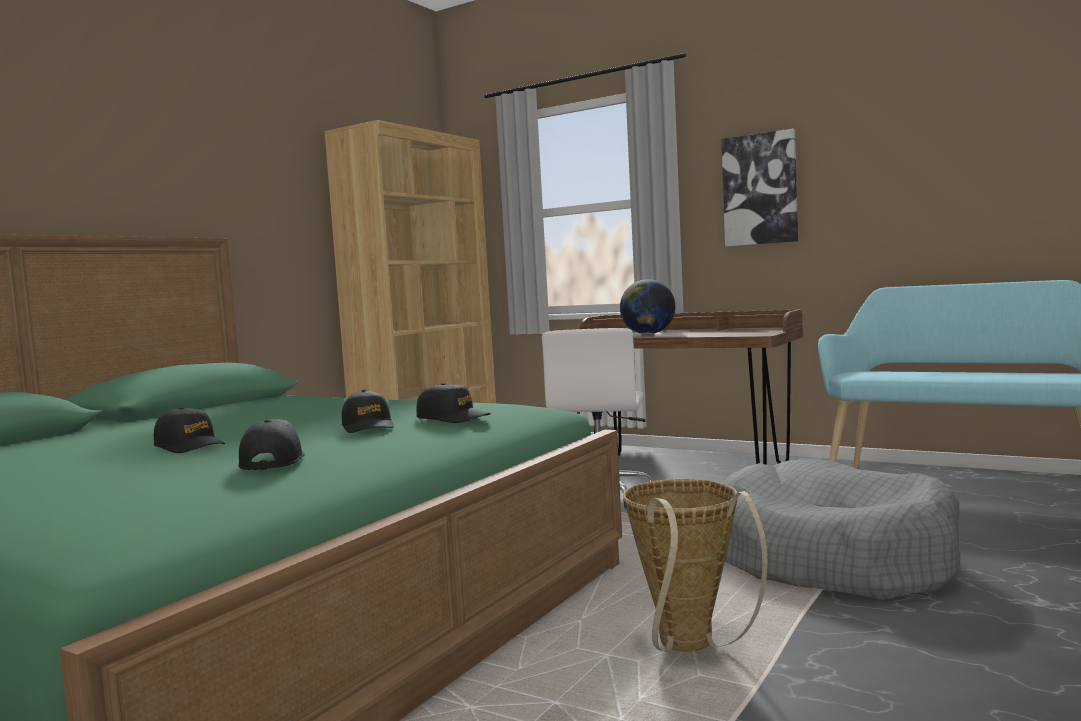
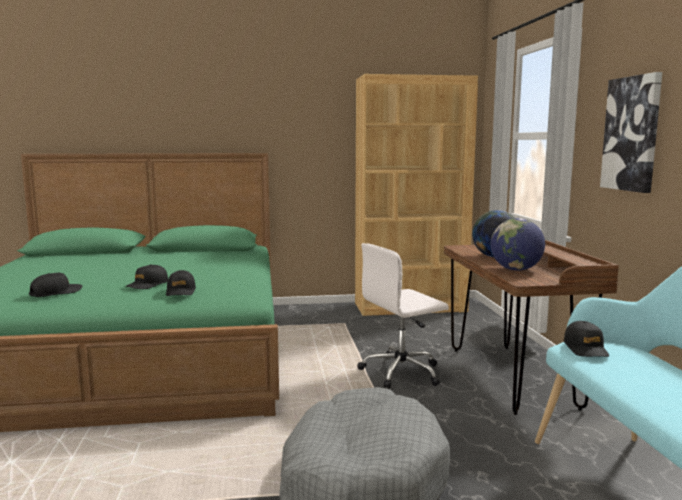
camera: 50 degrees right, 5 degrees up
black cap [154,407,225,453] -> black cap moved to [564,321,609,357]
basket [623,479,768,652] -> none
none -> globe [491,218,545,271]

